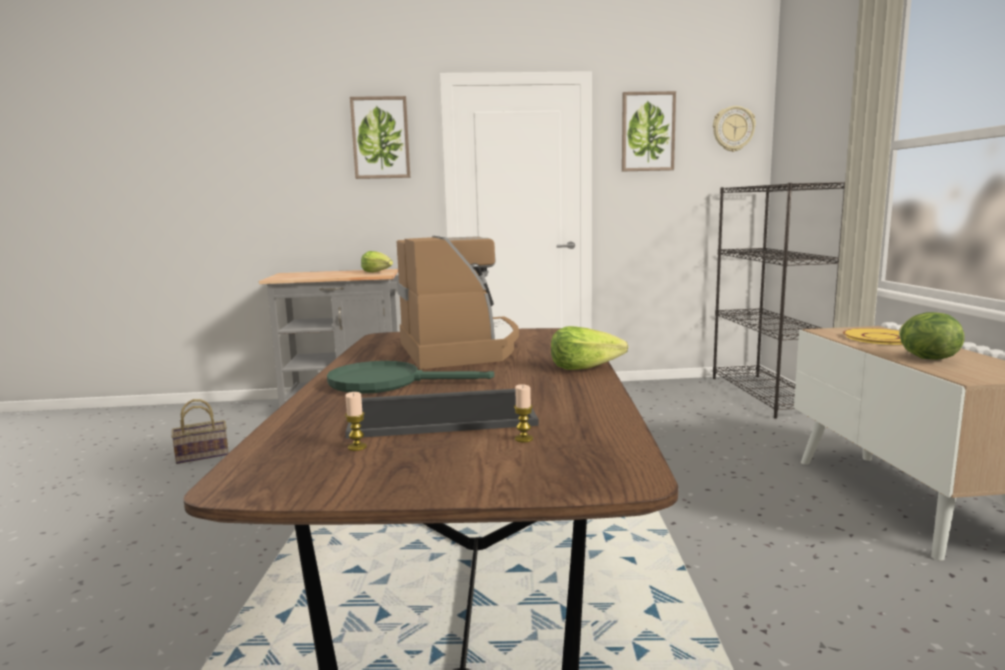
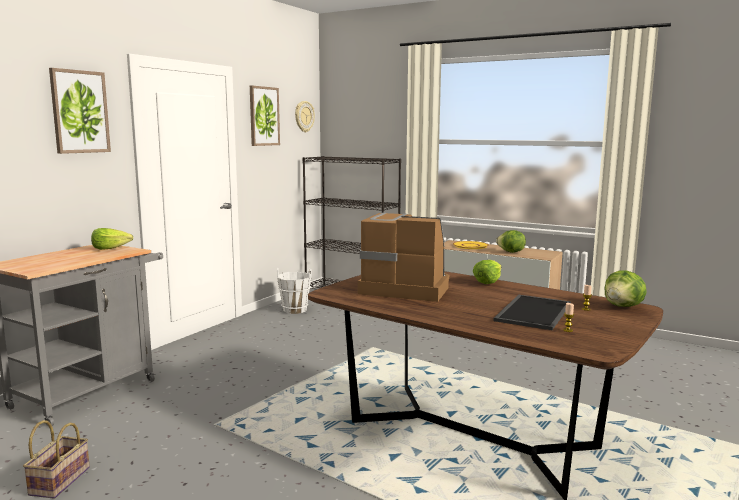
camera: 55 degrees left, 0 degrees up
green frying pan [327,361,494,394] -> none
none -> white bucket [277,268,312,314]
none -> lettuce [605,270,647,307]

